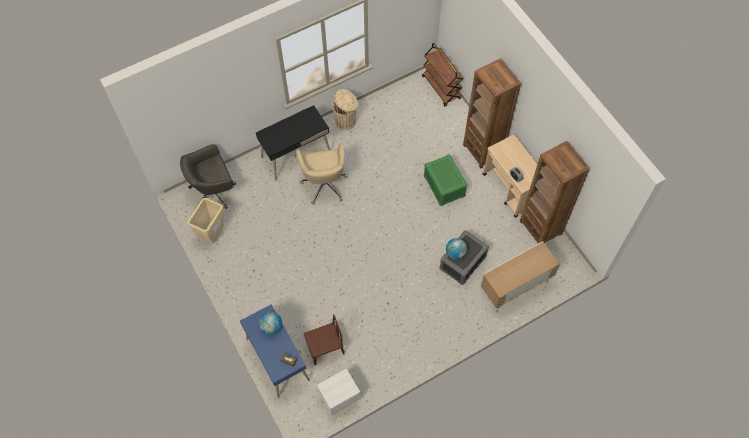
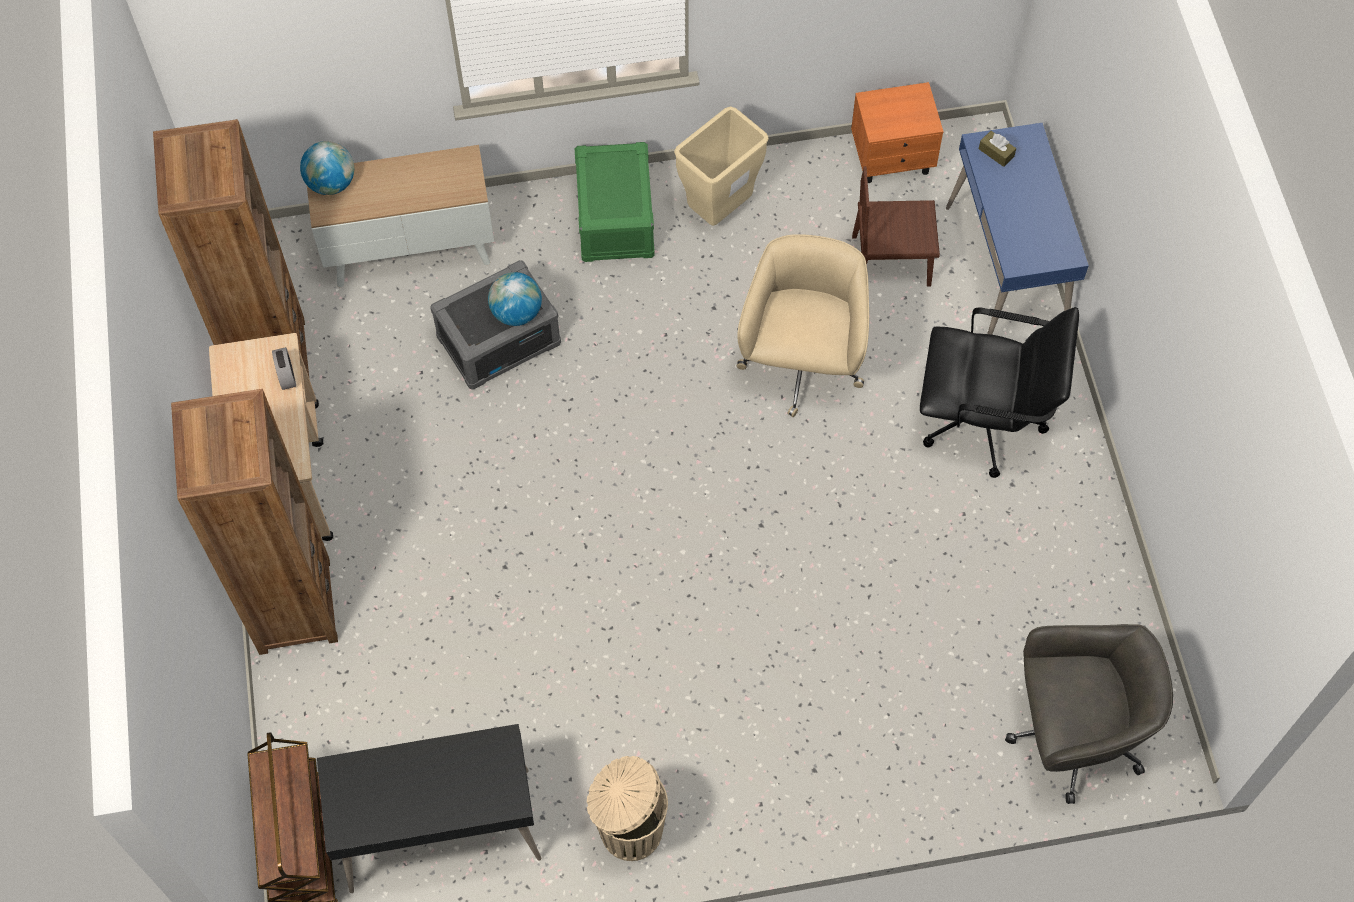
camera: 160 degrees left, 0 degrees up
beige trash can [188,198,224,243] -> beige trash can moved to [674,106,769,226]
black desk [256,105,330,181] -> black desk moved to [317,724,541,893]
globe [259,312,282,335] -> globe moved to [300,141,354,195]
beige office chair [296,143,348,205] -> beige office chair moved to [737,234,869,417]
white nightstand [317,368,361,416] -> orange nightstand [851,82,944,183]
green storage box [424,154,467,206] -> green storage box moved to [574,142,655,262]
none -> black office chair [920,307,1079,478]

